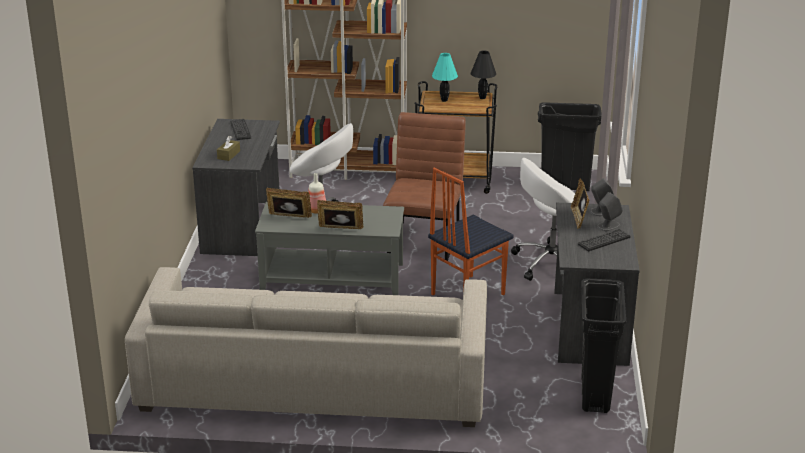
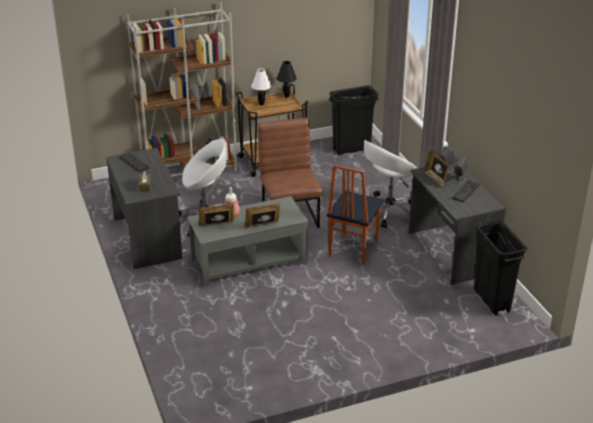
camera: 25 degrees left, 5 degrees up
beige sofa [125,267,487,427] -> none
turquoise table lamp [432,53,458,102] -> white table lamp [251,68,271,105]

